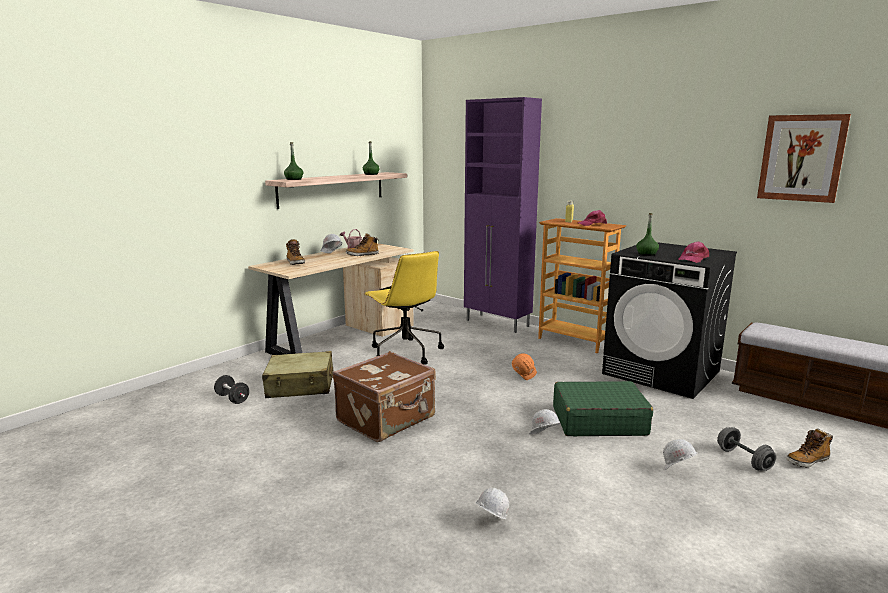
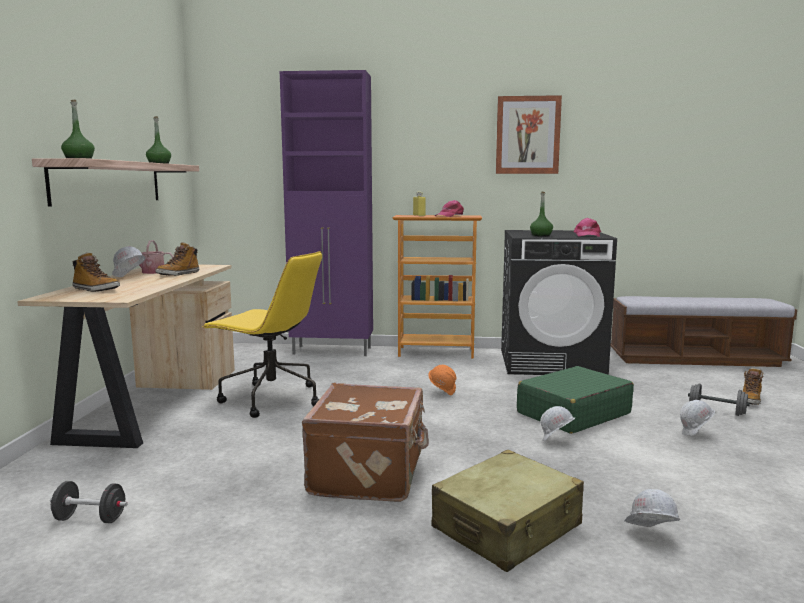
camera: 35 degrees left, 5 degrees down
beige suitcase [262,351,333,398] -> beige suitcase moved to [432,450,584,572]
picture [757,114,851,203] -> picture moved to [496,95,562,174]

